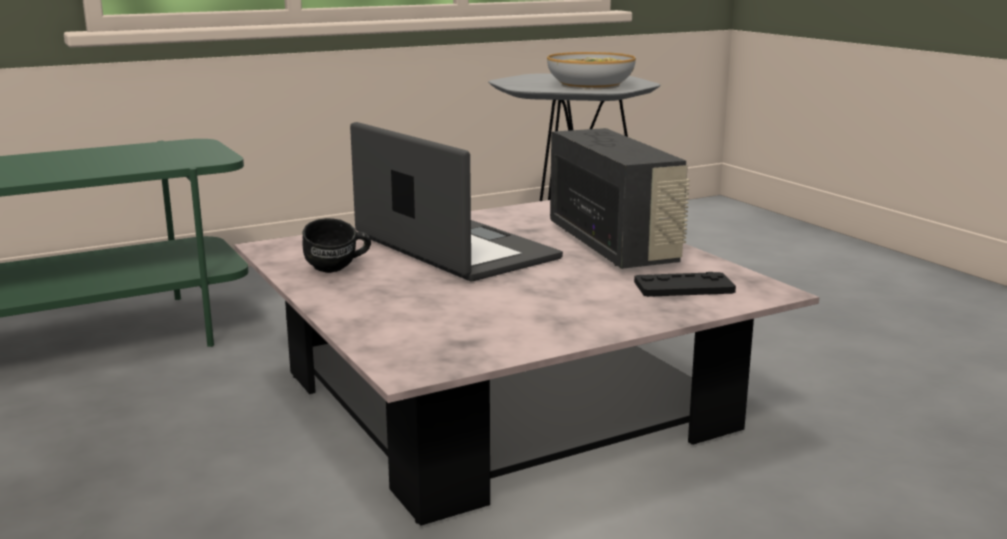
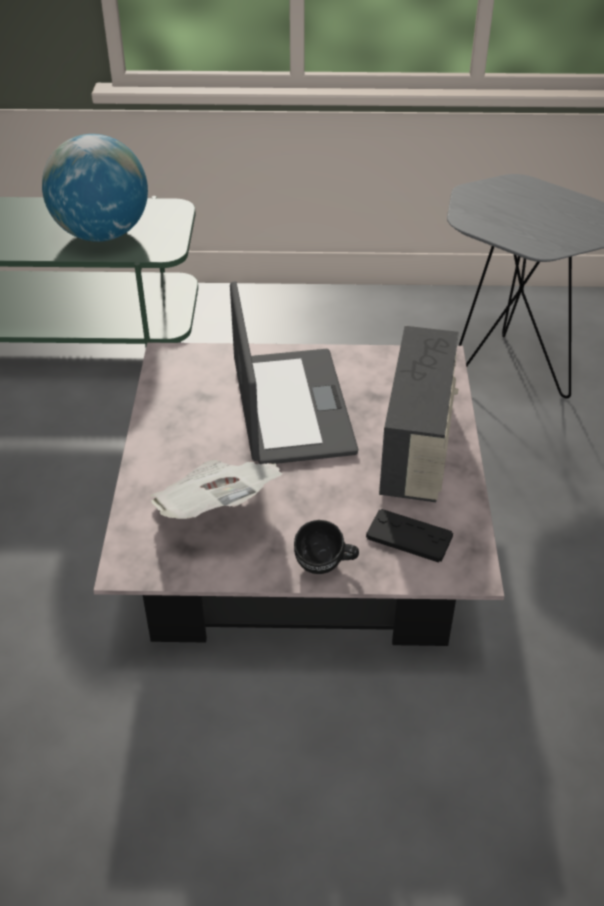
camera: 30 degrees right, 25 degrees up
black mug [302,218,371,273] -> black mug moved to [294,520,359,574]
bowl [547,52,636,89] -> none
none -> globe [42,134,148,242]
none -> newspaper [150,460,282,519]

